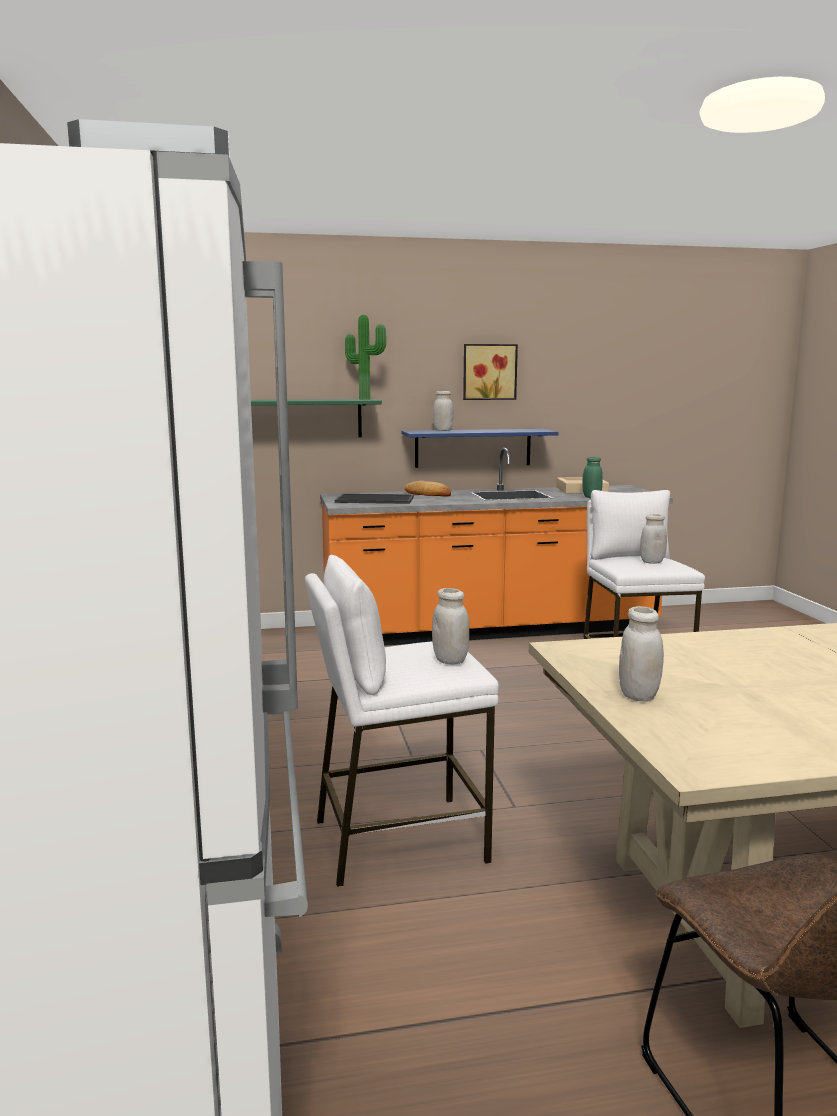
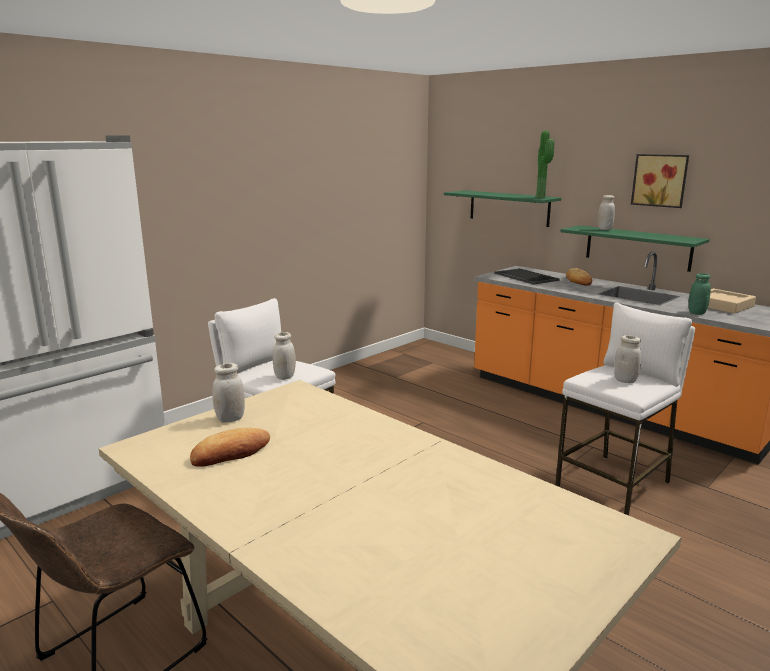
camera: 55 degrees right, 5 degrees up
blue shelf [401,429,559,468] -> green shelf [560,225,710,272]
none -> bread [190,428,270,467]

